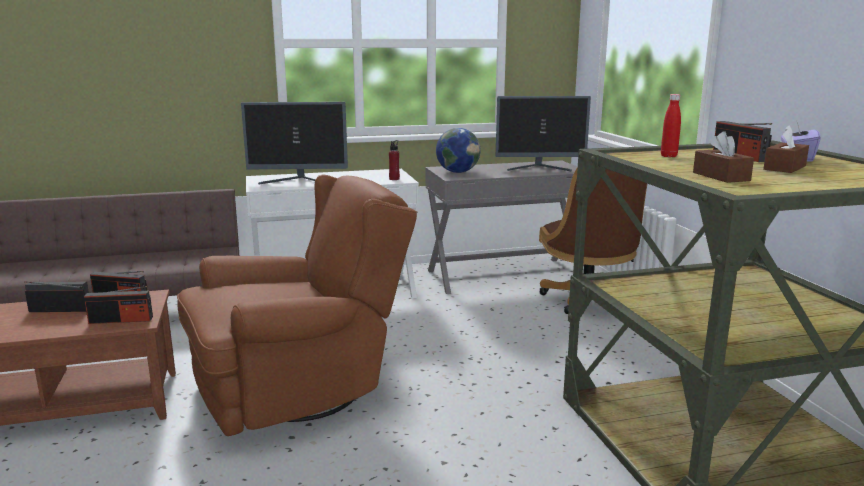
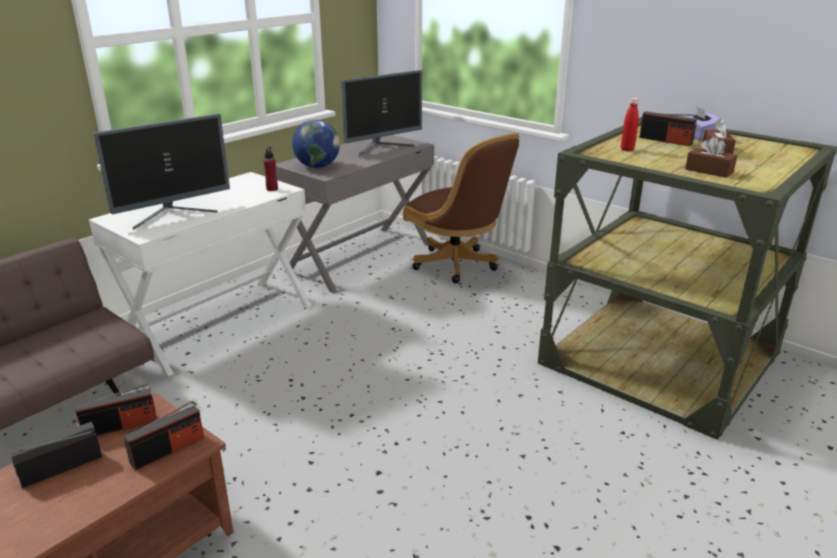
camera: 35 degrees left, 10 degrees up
brown armchair [177,175,417,436] -> none

